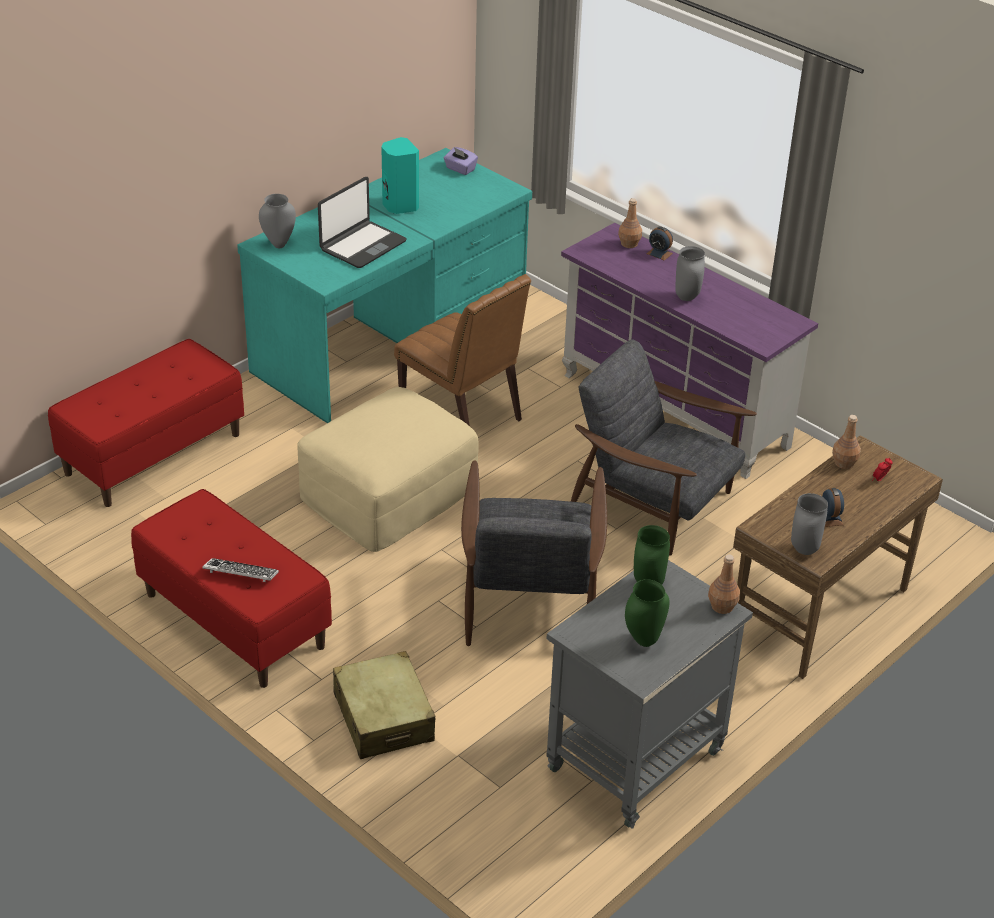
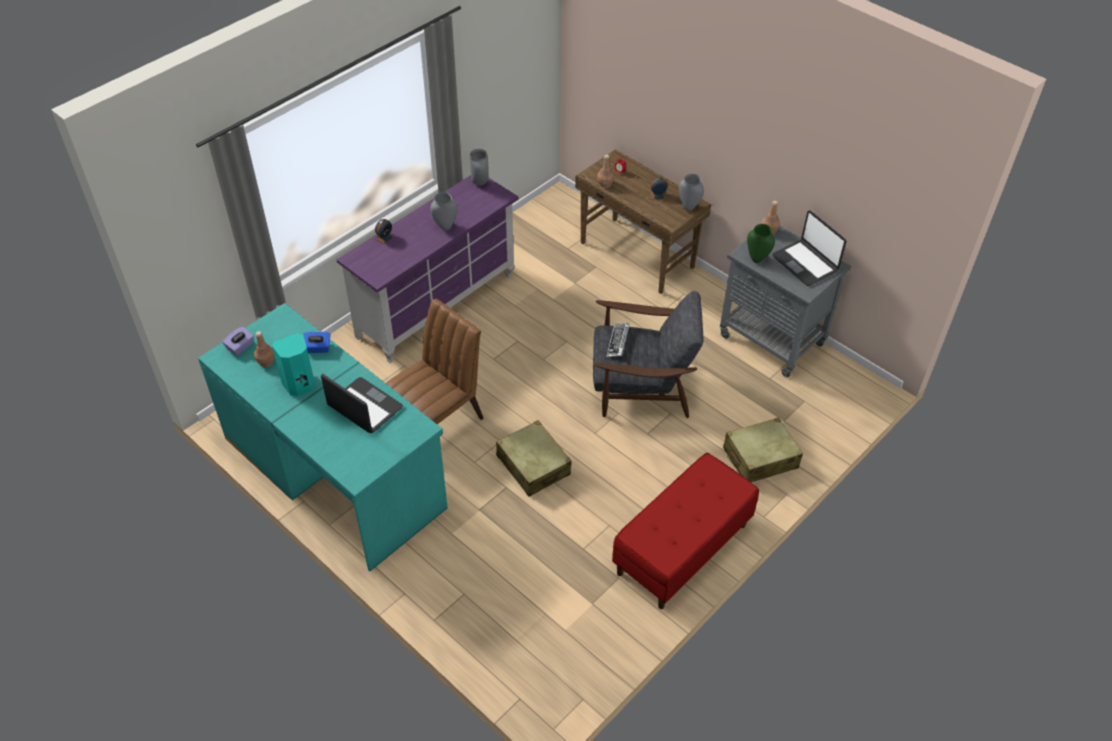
camera: 90 degrees left, 10 degrees up
red bench [48,339,244,507] -> none
keyboard [203,558,279,582] -> keyboard moved to [606,323,630,358]
grey vase [259,194,296,248] -> grey vase moved to [470,149,489,186]
beige ottoman [298,387,479,552] -> beige suitcase [496,420,572,497]
grey armchair [571,339,757,555] -> none
brown bottle [618,198,642,248] -> brown bottle moved to [254,331,275,367]
green vase [625,579,669,647] -> laptop [772,210,847,286]
none -> blue tissue box [303,331,331,353]

